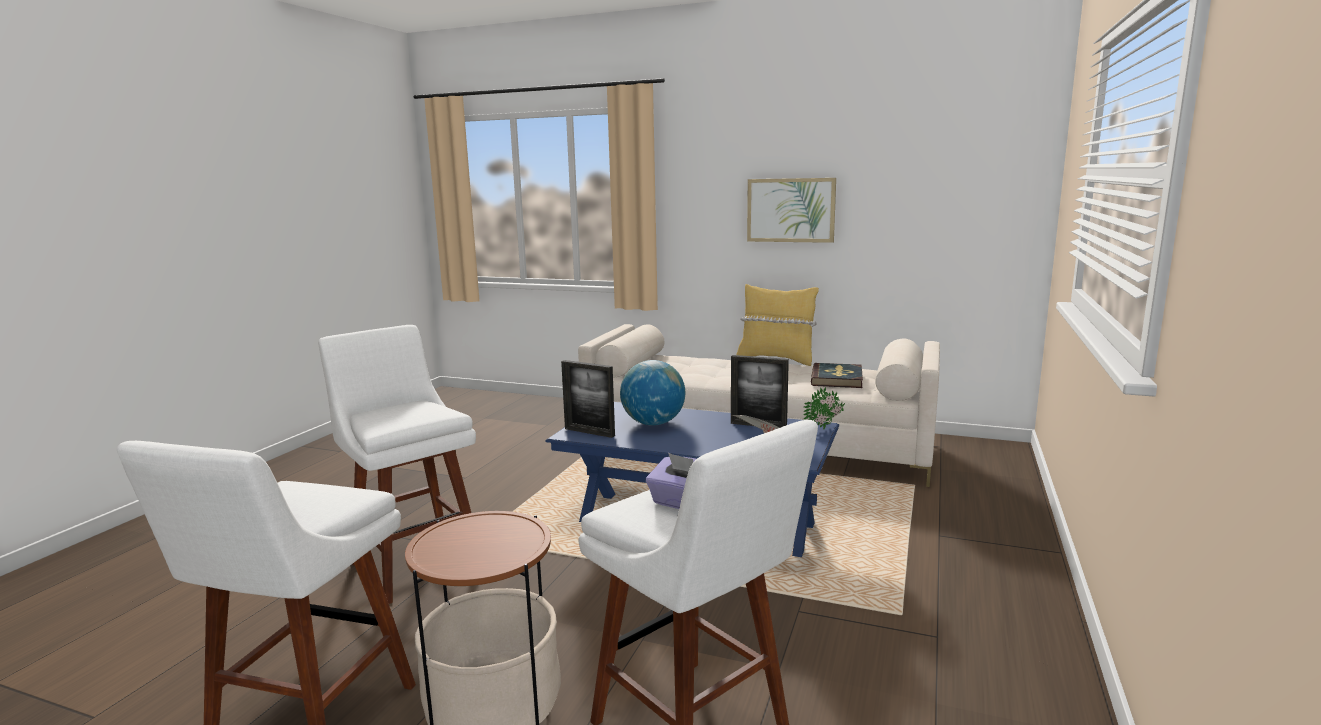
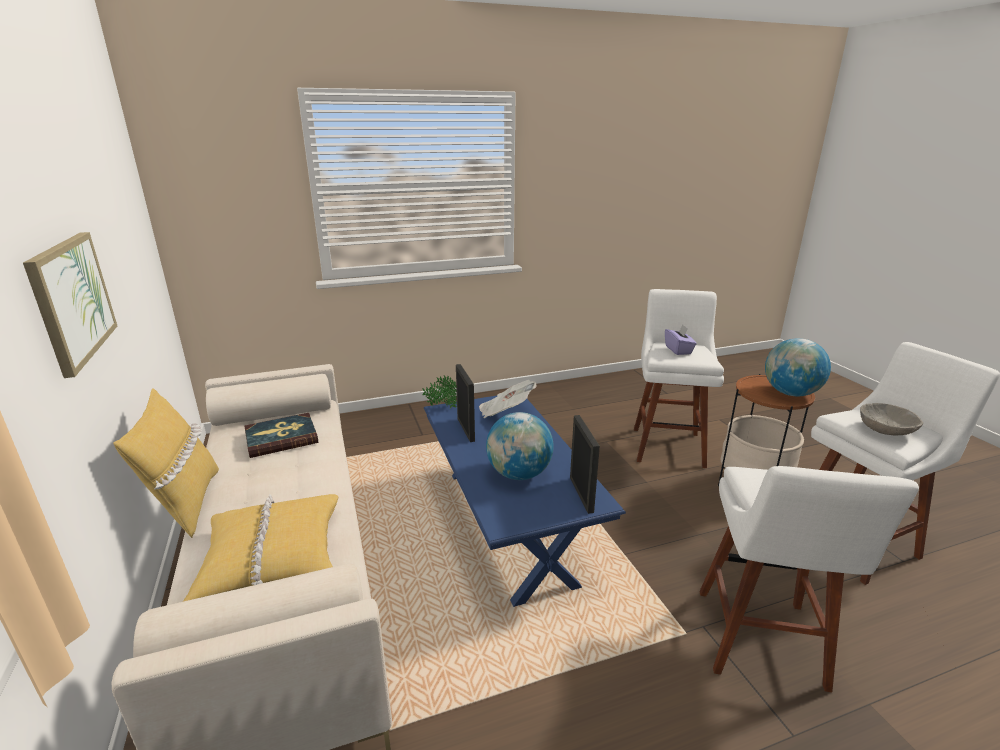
camera: 130 degrees left, 10 degrees up
none -> yellow pillow [183,494,338,602]
none -> globe [765,338,831,396]
none -> grey bowl [860,403,923,435]

